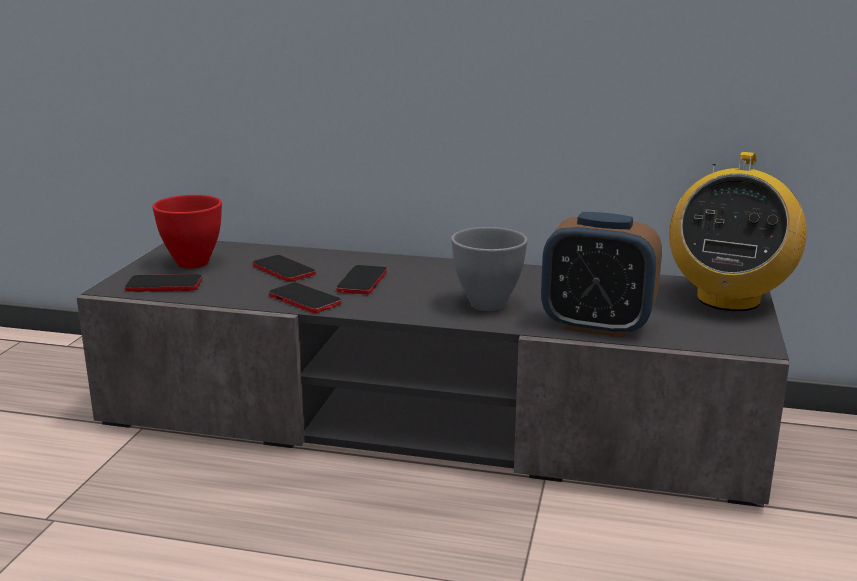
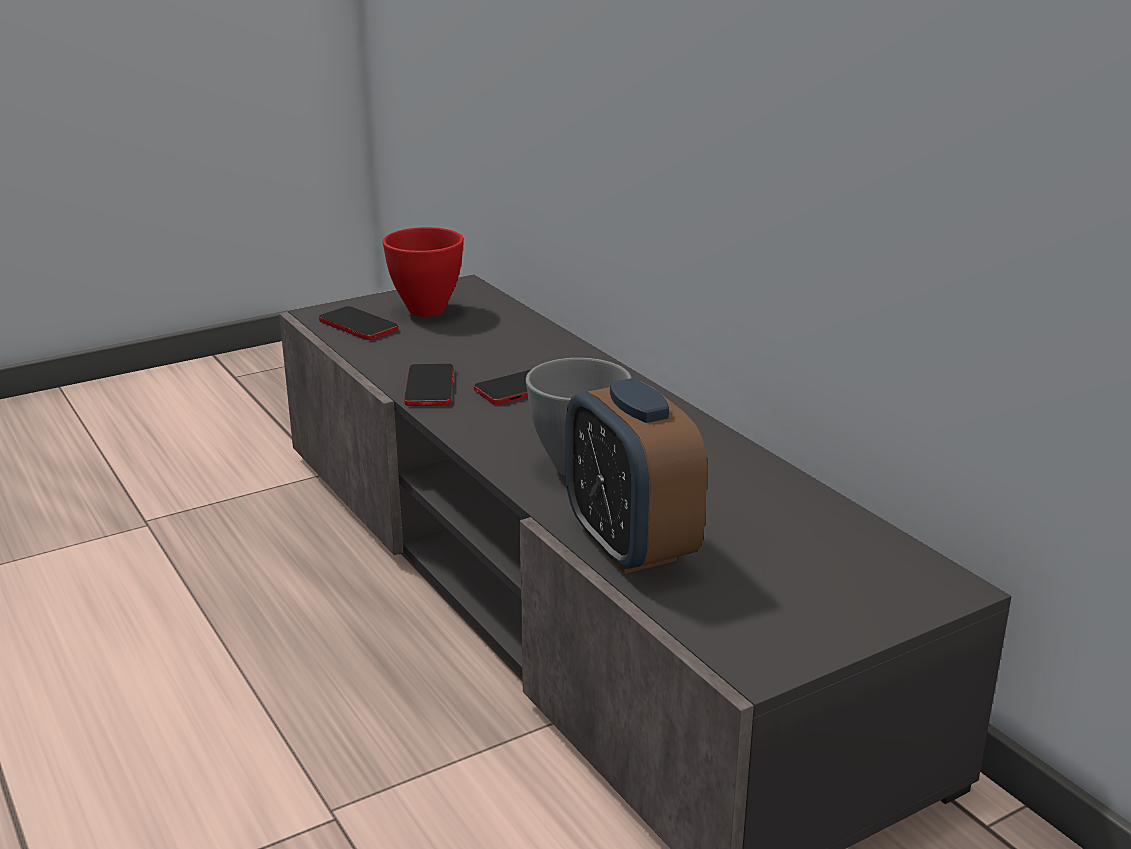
camera: 45 degrees right, 5 degrees up
phone [252,255,316,282] -> none
radio [669,152,807,311] -> none

